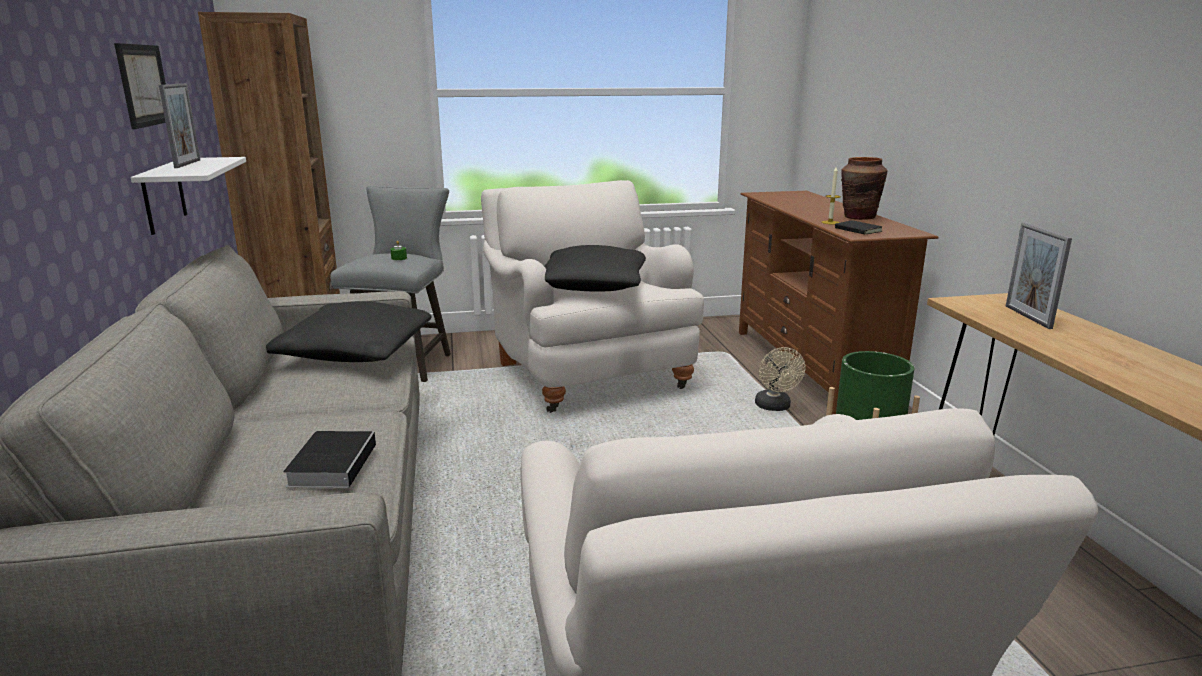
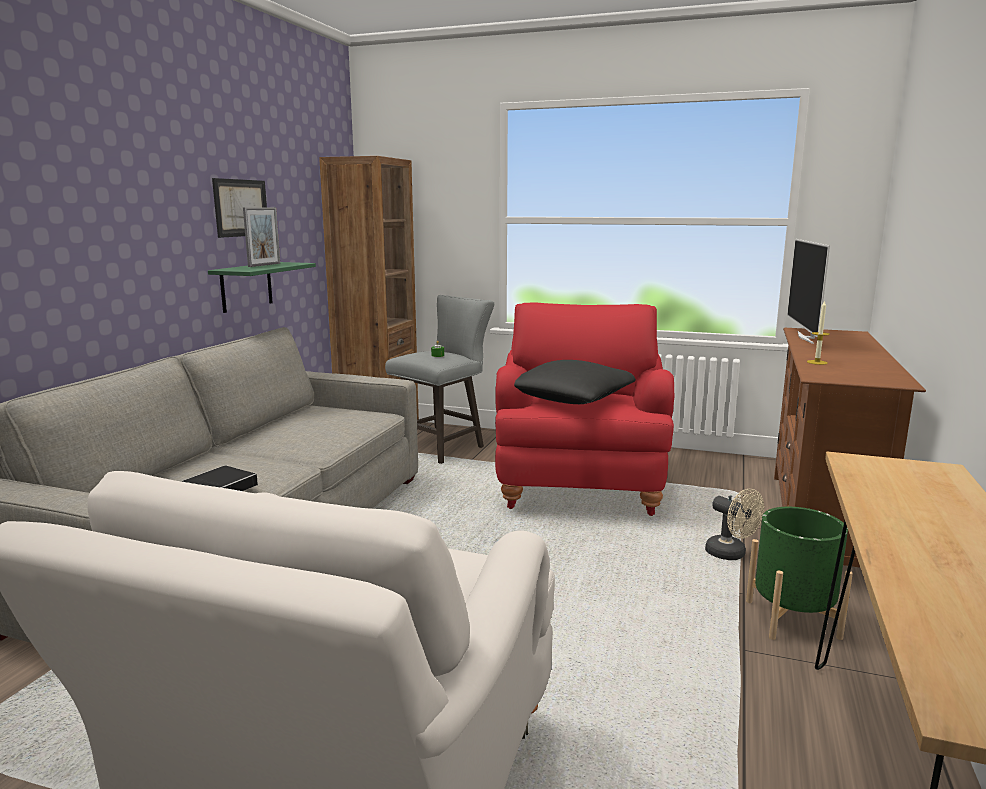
camera: 30 degrees right, 5 degrees down
white shelf [131,157,246,235] -> green shelf [208,262,316,313]
black pillow [266,301,431,362] -> none
white armchair [481,180,704,413] -> red armchair [495,302,674,516]
beige fan [755,347,805,411] -> beige fan turned 60 degrees counterclockwise [705,488,764,560]
black book [835,220,883,235] -> none
brown vase [841,157,887,220] -> none
picture frame [1006,223,1072,329] -> none
none -> television [787,239,830,344]

